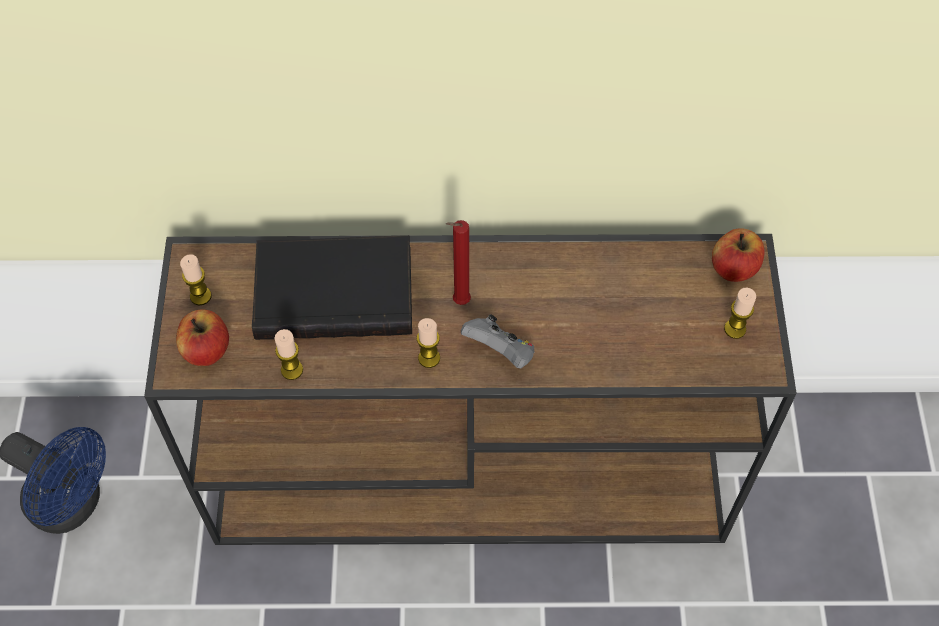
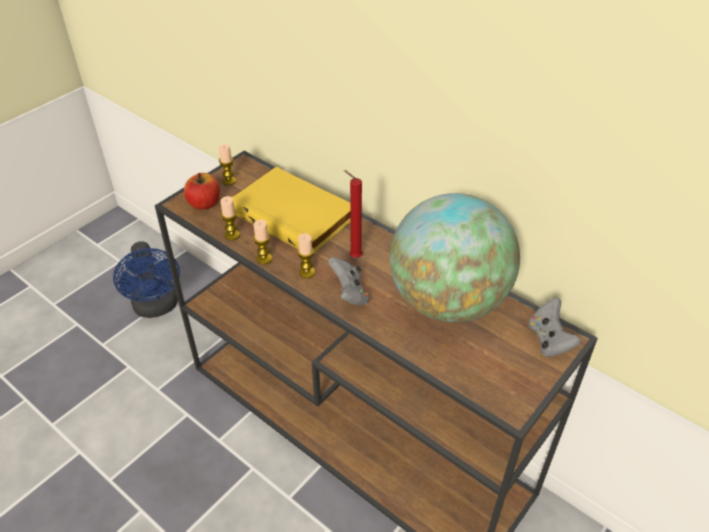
camera: 40 degrees right, 15 degrees down
black book [252,235,412,340] -> yellow book [232,167,351,254]
apple [712,229,764,282] -> grey game controller [529,298,581,357]
candle [724,288,756,339] -> candle moved to [253,219,272,264]
none -> globe [390,193,520,322]

